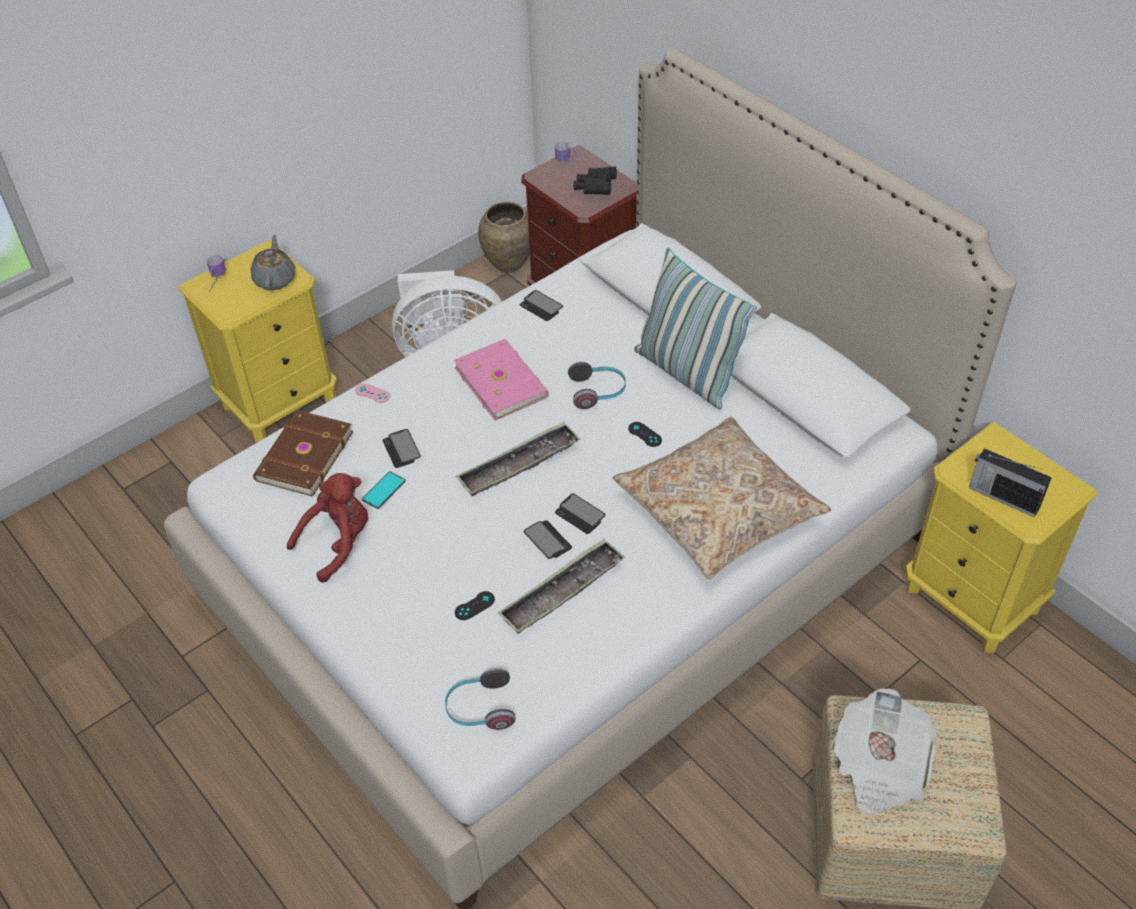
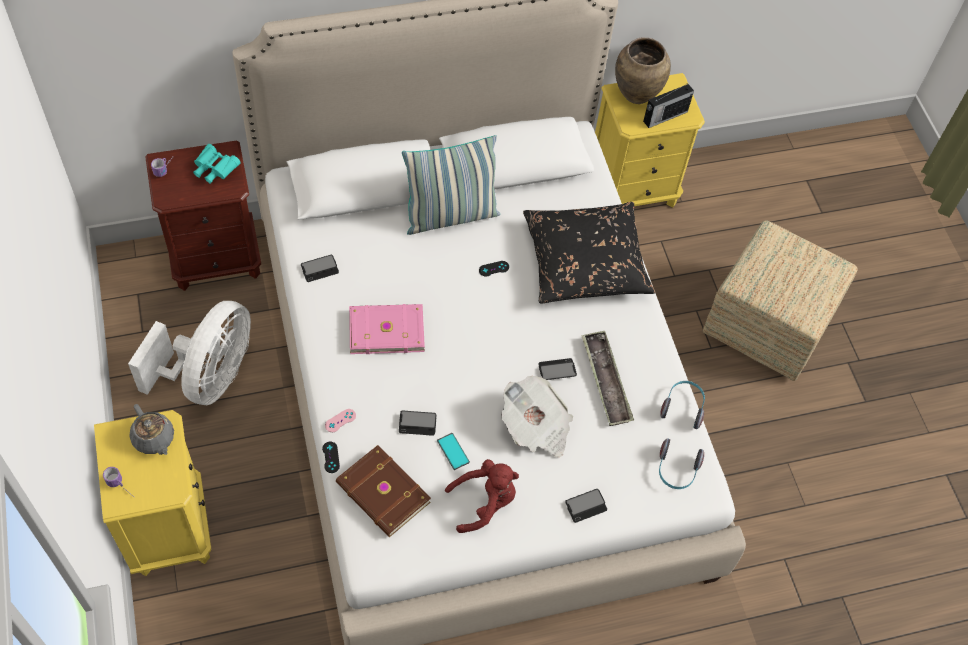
camera: 70 degrees left, 10 degrees up
grey teapot [251,234,296,290] -> grey teapot turned 150 degrees counterclockwise [129,404,174,455]
red plush toy [287,473,368,583] -> red plush toy turned 90 degrees clockwise [445,459,519,533]
tray [455,422,580,496] -> none
black game controller [455,591,495,620] -> black game controller moved to [322,442,340,473]
brown vase [478,202,530,272] -> brown vase moved to [615,37,671,104]
phone [555,493,606,534] -> phone moved to [565,489,607,523]
headphones [568,362,626,409] -> headphones moved to [660,381,705,429]
black binoculars [573,166,617,195] -> turquoise binoculars [193,144,240,184]
beige pillow [613,417,831,580] -> black pillow [523,202,656,304]
newspaper [832,688,938,814] -> newspaper moved to [501,376,573,457]

